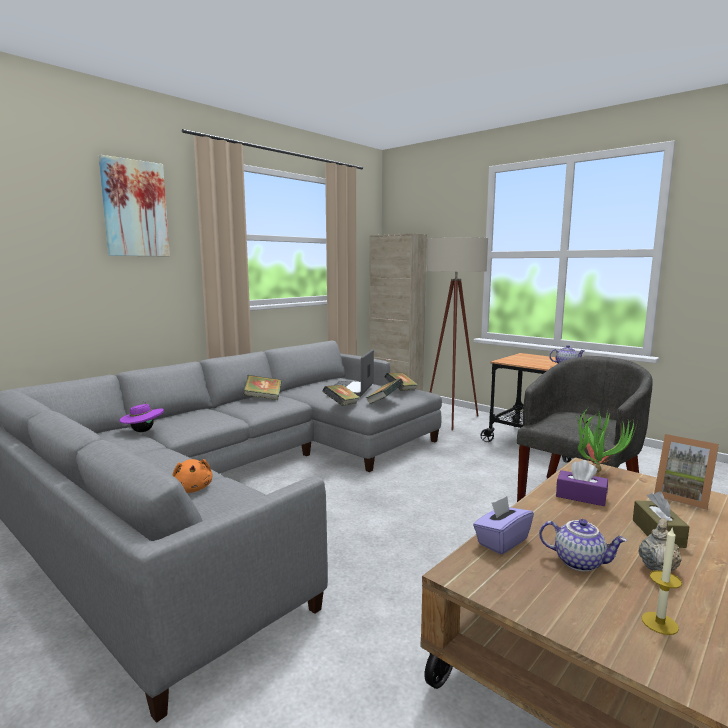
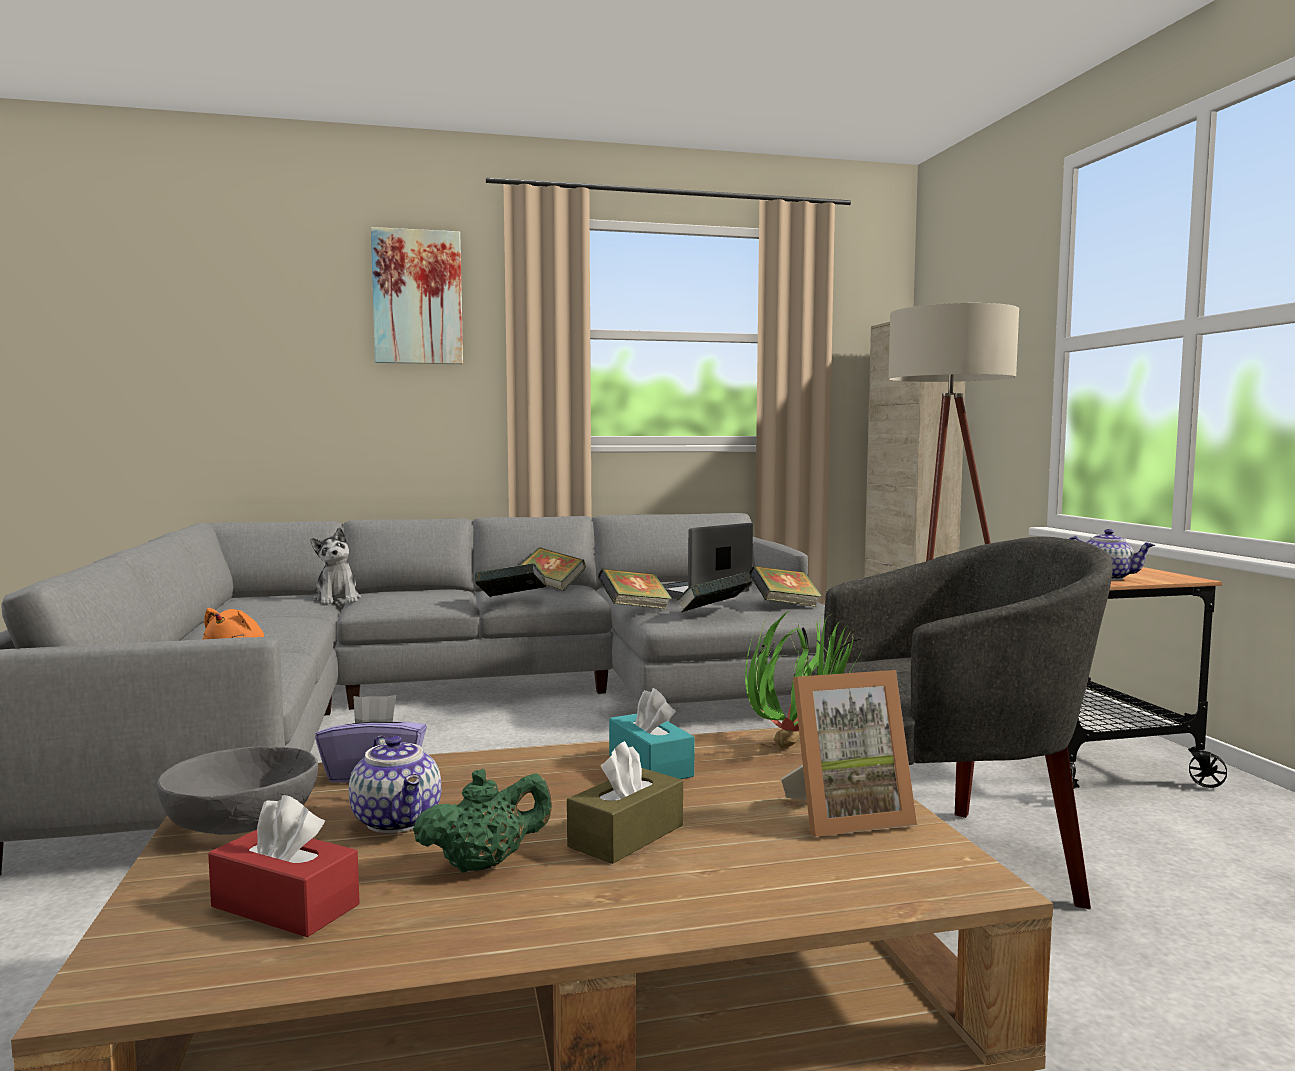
camera: 35 degrees right, 5 degrees down
purple hat [119,402,164,432] -> plush toy [311,527,361,604]
purple tissue box [556,460,608,506] -> turquoise tissue box [609,688,695,779]
beige teapot [639,518,682,572] -> green teapot [413,769,552,873]
candle [642,527,682,635] -> red tissue box [208,795,360,937]
picture frame [654,434,719,510] -> picture frame turned 90 degrees counterclockwise [781,670,917,837]
none -> grey bowl [157,747,318,835]
none -> book [475,563,546,597]

